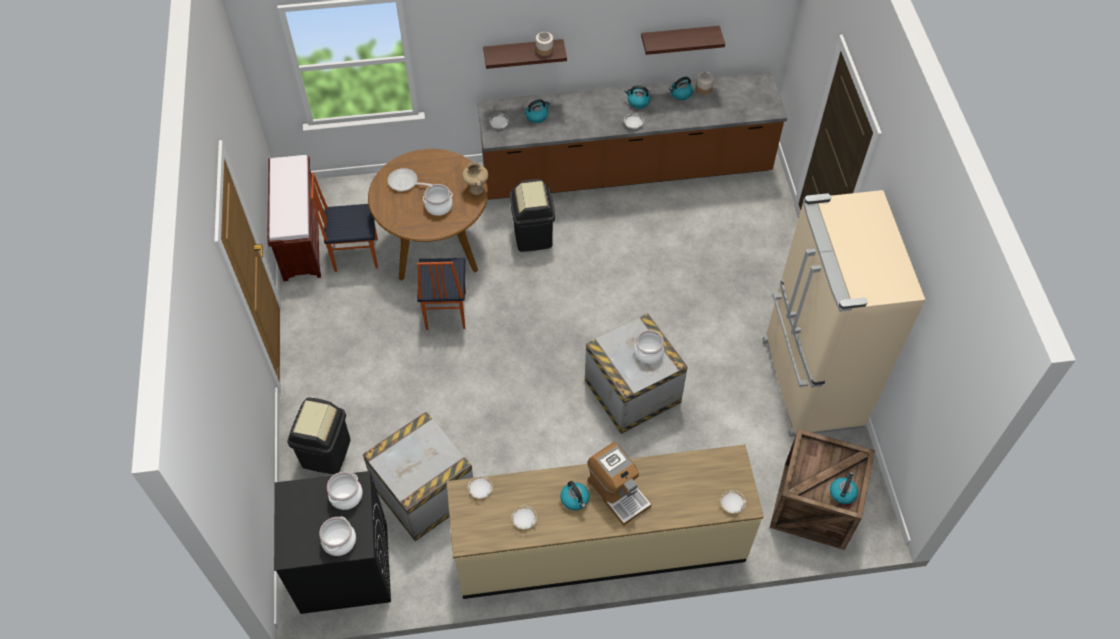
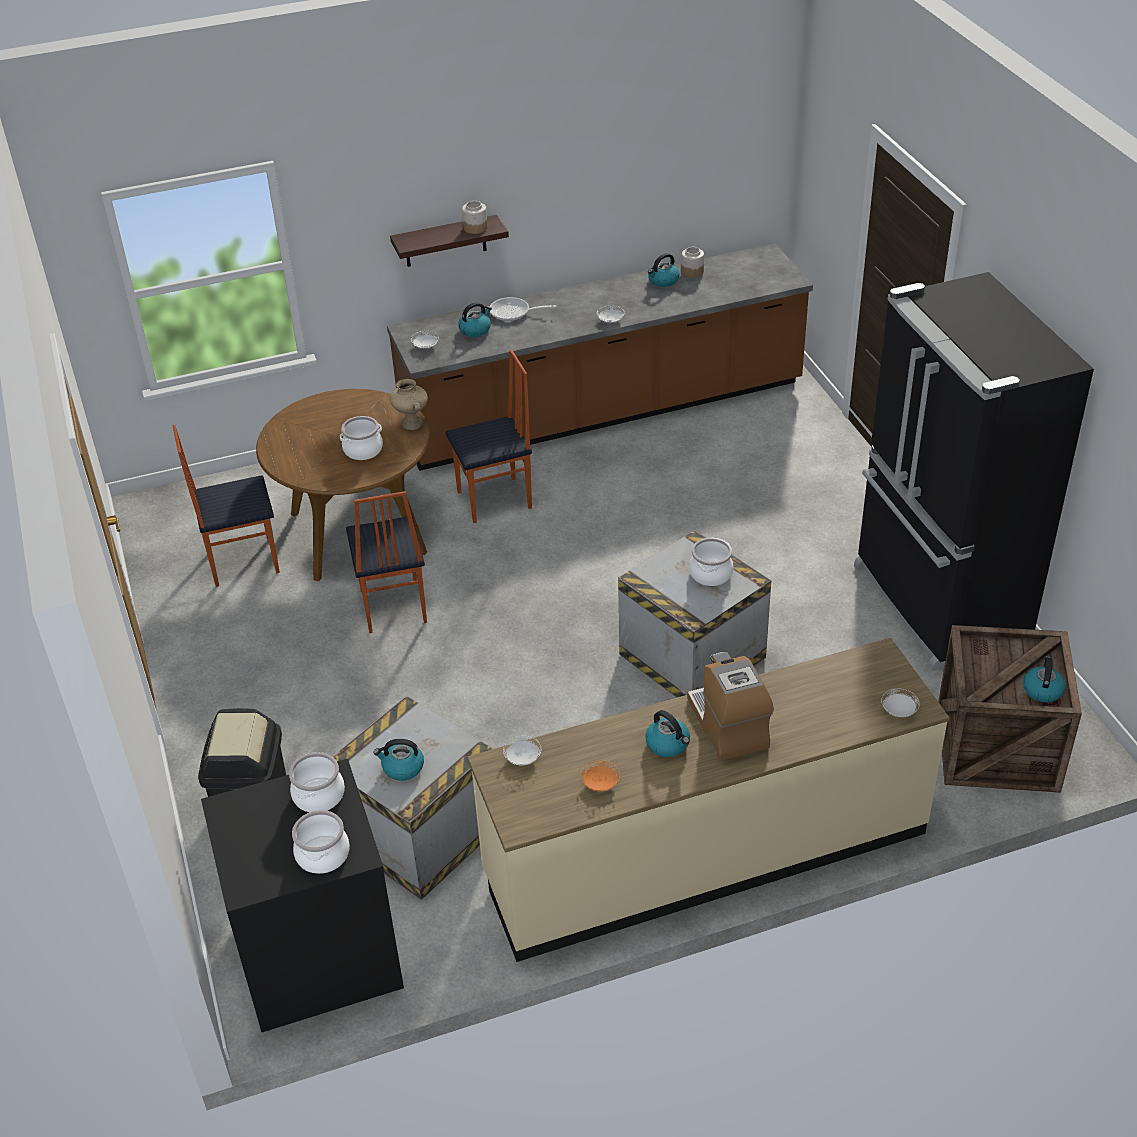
camera: 10 degrees left, 15 degrees down
brown bench [267,155,321,281] -> none
frying pan [388,168,433,191] -> frying pan moved to [490,297,556,321]
black trash can [510,179,555,252] -> chair [446,349,532,523]
white plate [512,506,537,529] -> orange plate [581,760,620,791]
coffee machine [587,442,652,526] -> coffee machine turned 150 degrees counterclockwise [687,652,774,761]
kettle [625,86,651,109] -> kettle moved to [373,739,424,781]
shelf [641,26,725,55] -> none
beige fridge [762,190,925,437] -> black fridge [854,272,1094,671]

